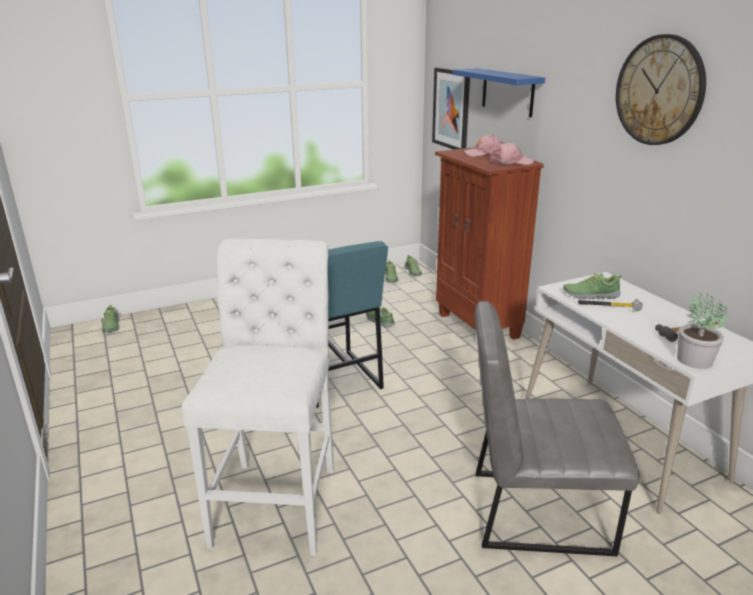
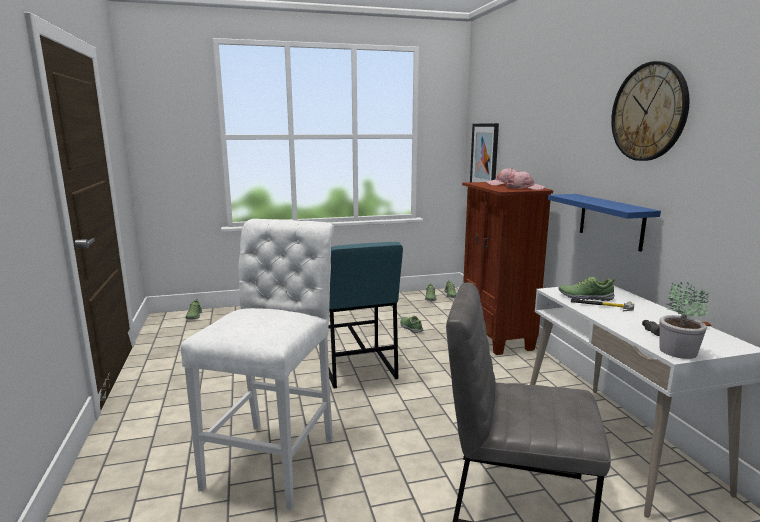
camera: 10 degrees right, 10 degrees down
blue shelf [452,68,545,117] -> blue shelf moved to [548,194,661,252]

